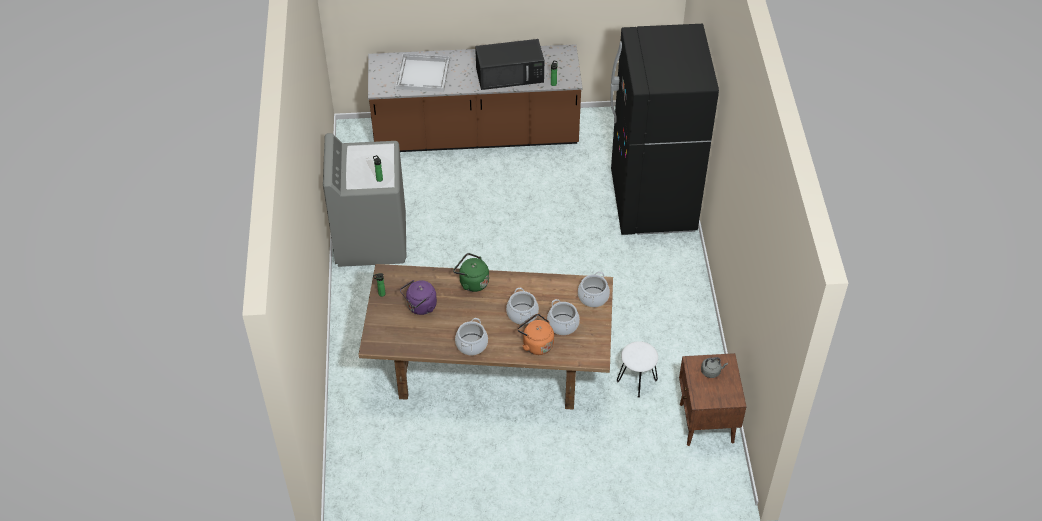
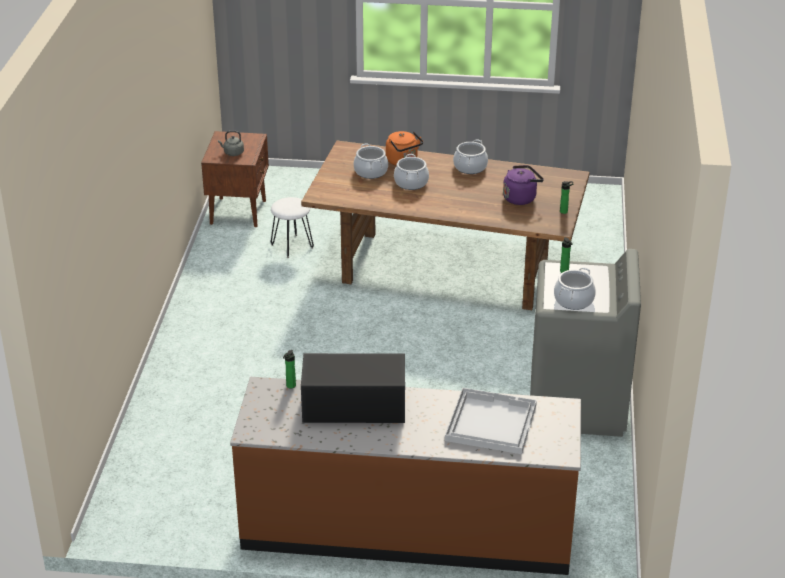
camera: 170 degrees left, 15 degrees down
green kettle [453,253,489,292] -> none
cooking pot [578,272,610,307] -> cooking pot moved to [554,267,596,310]
black fridge [610,24,719,235] -> none

